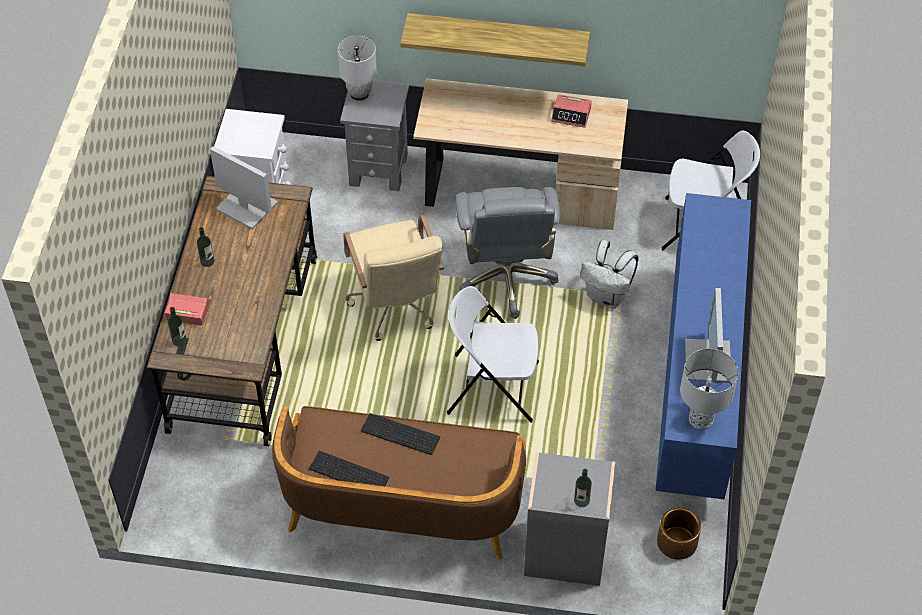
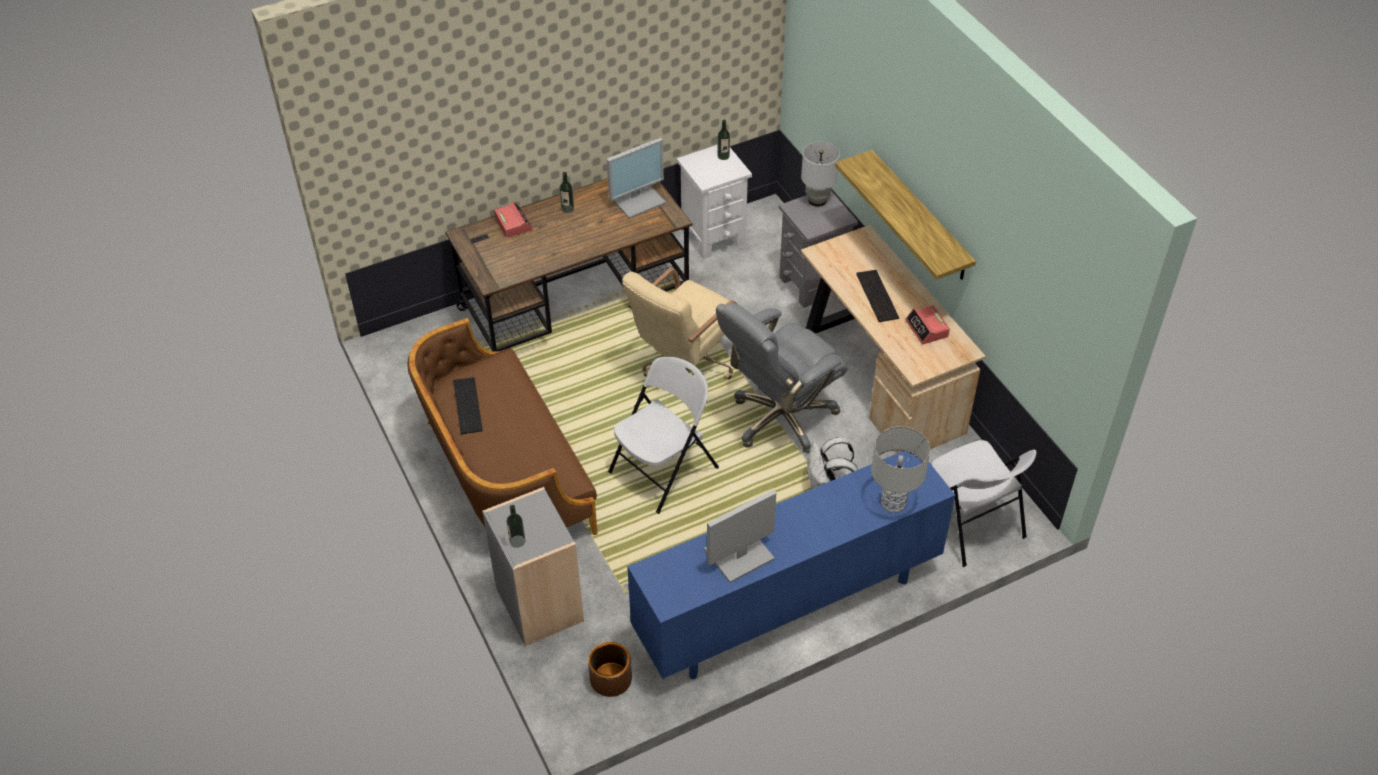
camera: 55 degrees right, 5 degrees down
bottle [168,307,187,346] -> bottle moved to [717,120,730,160]
monitor [210,146,278,230] -> monitor turned 60 degrees clockwise [607,137,666,219]
keyboard [361,413,440,455] -> keyboard moved to [856,270,899,322]
white chair [447,286,539,423] -> white chair turned 75 degrees clockwise [608,357,719,514]
white table lamp [680,349,738,430] -> white table lamp moved to [871,426,930,513]

